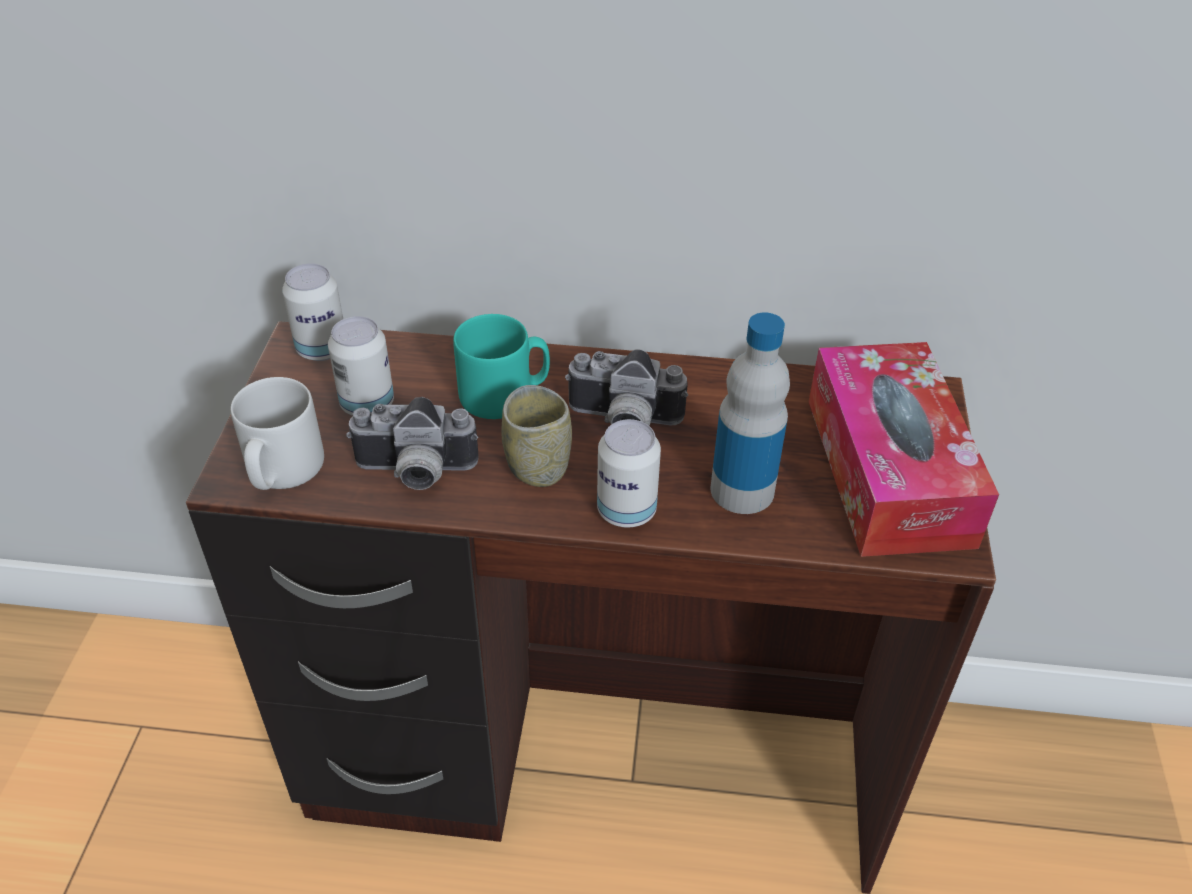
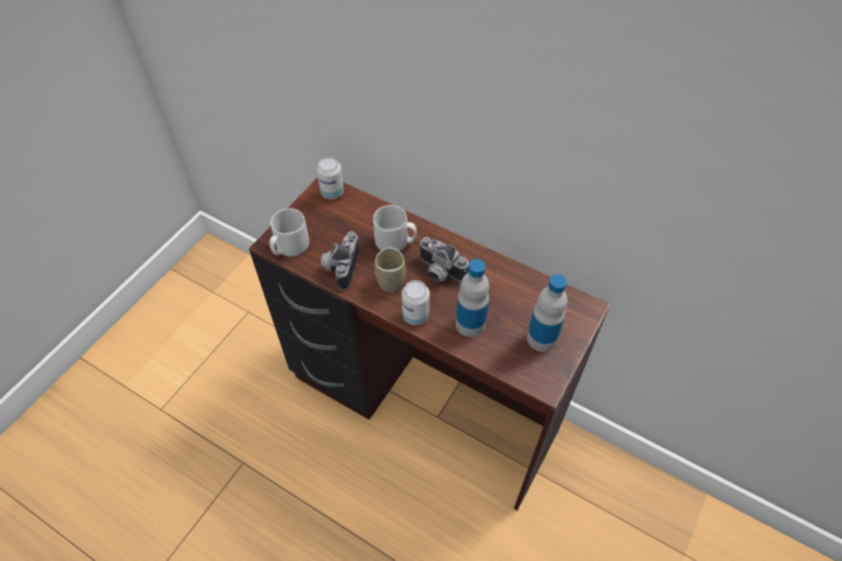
camera: 25 degrees right, 10 degrees up
can [328,316,394,416] -> none
camera [346,397,479,490] -> camera turned 75 degrees clockwise [321,231,359,290]
turquoise mug [453,314,550,419] -> grey mug [373,205,417,251]
tissue box [809,342,999,557] -> bottle [527,274,568,352]

